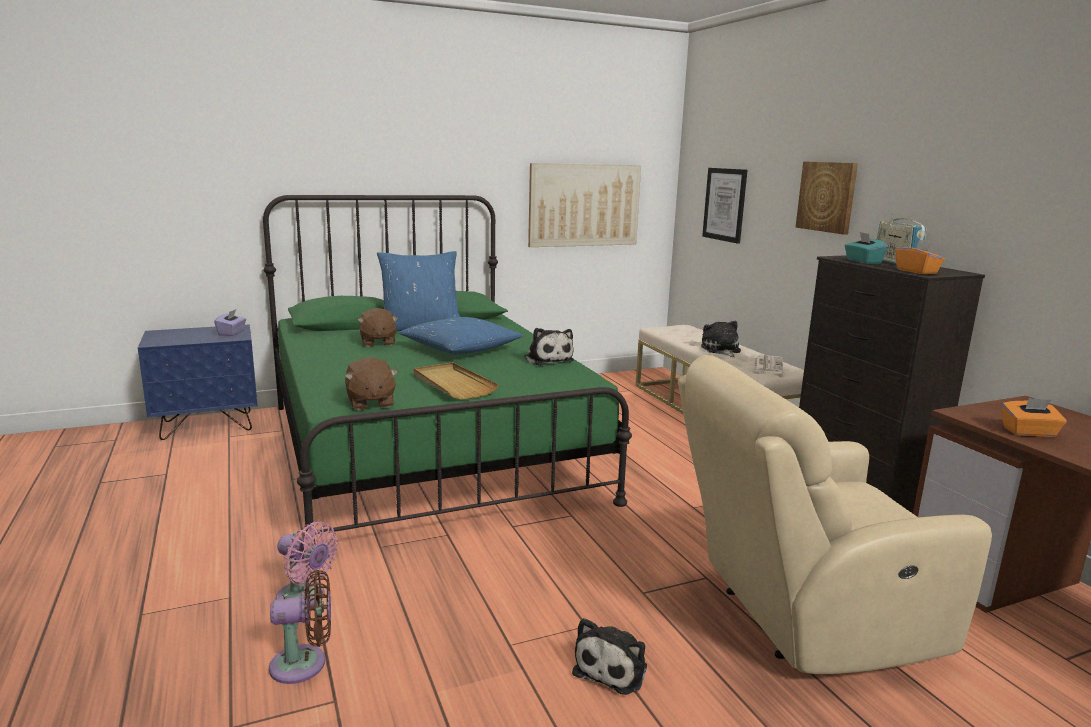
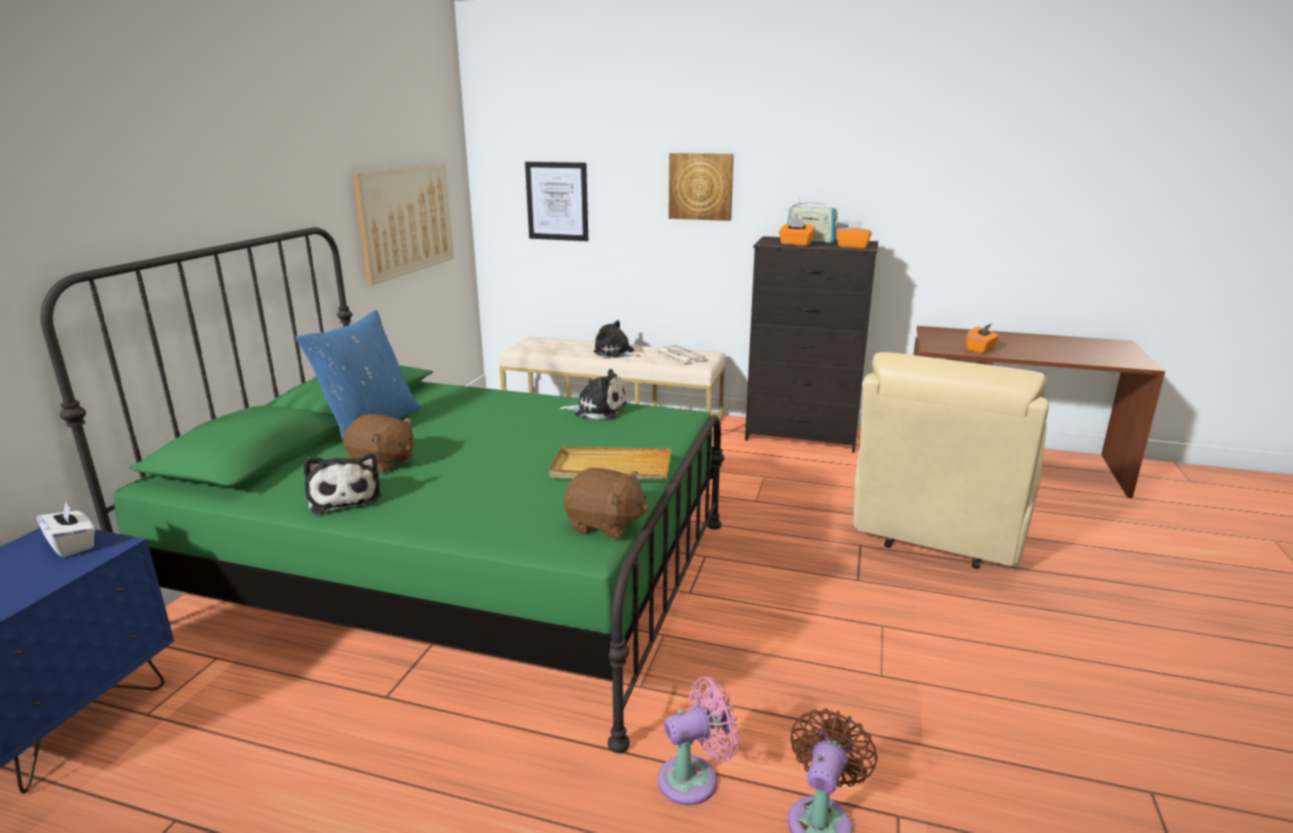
camera: 50 degrees left, 5 degrees up
purple tissue box [214,309,246,336] -> white tissue box [37,500,95,558]
blue pillow [399,317,523,354] -> none
plush toy [572,618,647,695] -> plush toy moved to [303,453,381,515]
turquoise tissue box [845,232,888,264] -> orange tissue box [779,219,815,246]

